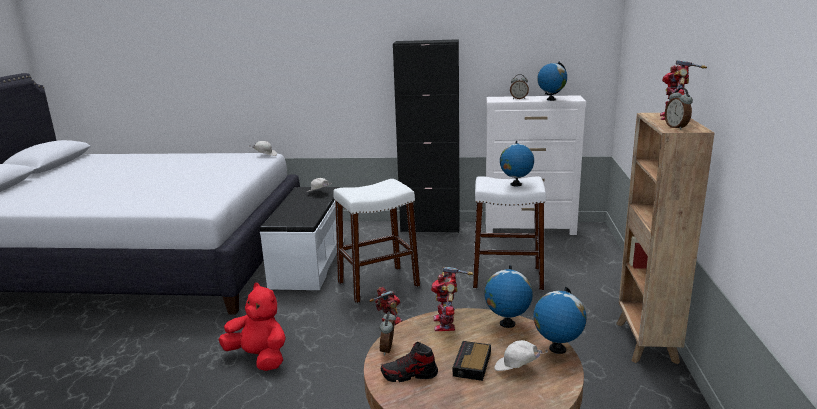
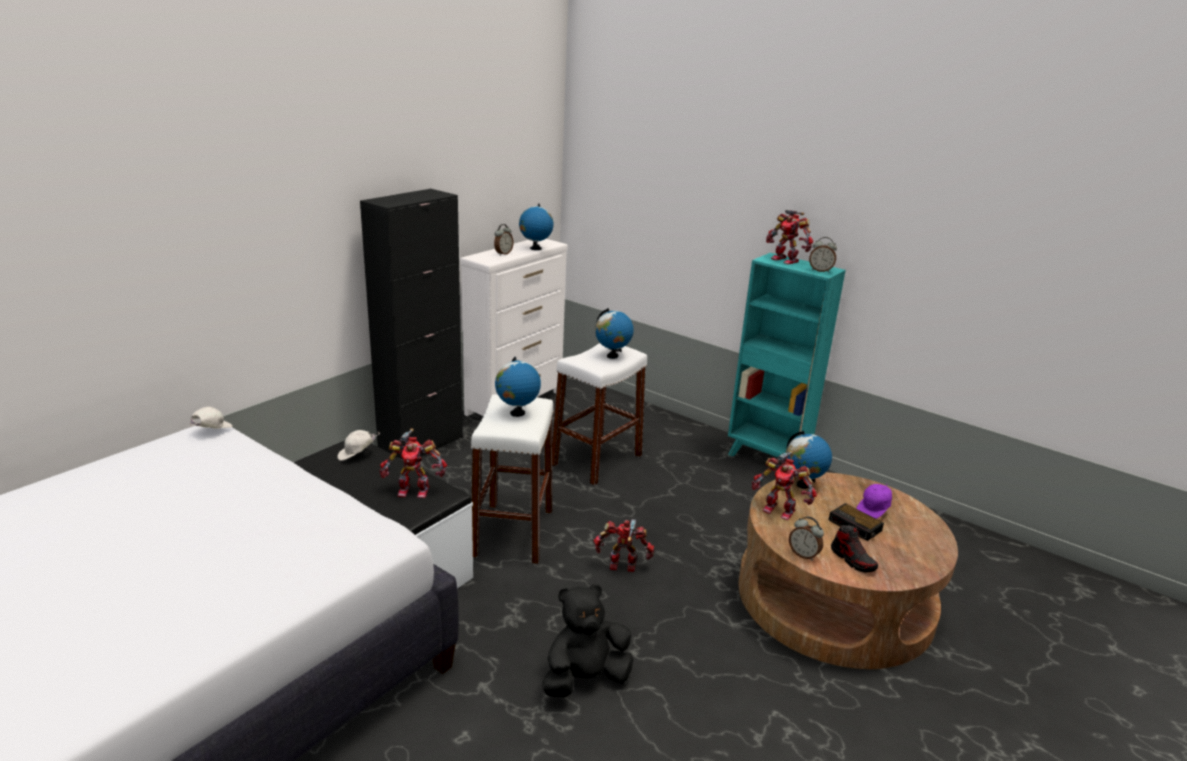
camera: 60 degrees left, 5 degrees up
red plush toy [218,283,286,371] -> black plush toy [542,583,633,697]
shoe [381,342,438,382] -> shoe turned 60 degrees counterclockwise [831,525,878,573]
white cap [494,340,548,371] -> purple cap [856,483,892,519]
globe [533,287,587,354] -> globe moved to [495,357,541,417]
brown bookcase [616,113,715,364] -> turquoise bookcase [728,253,846,458]
none -> toy robot [380,428,447,498]

